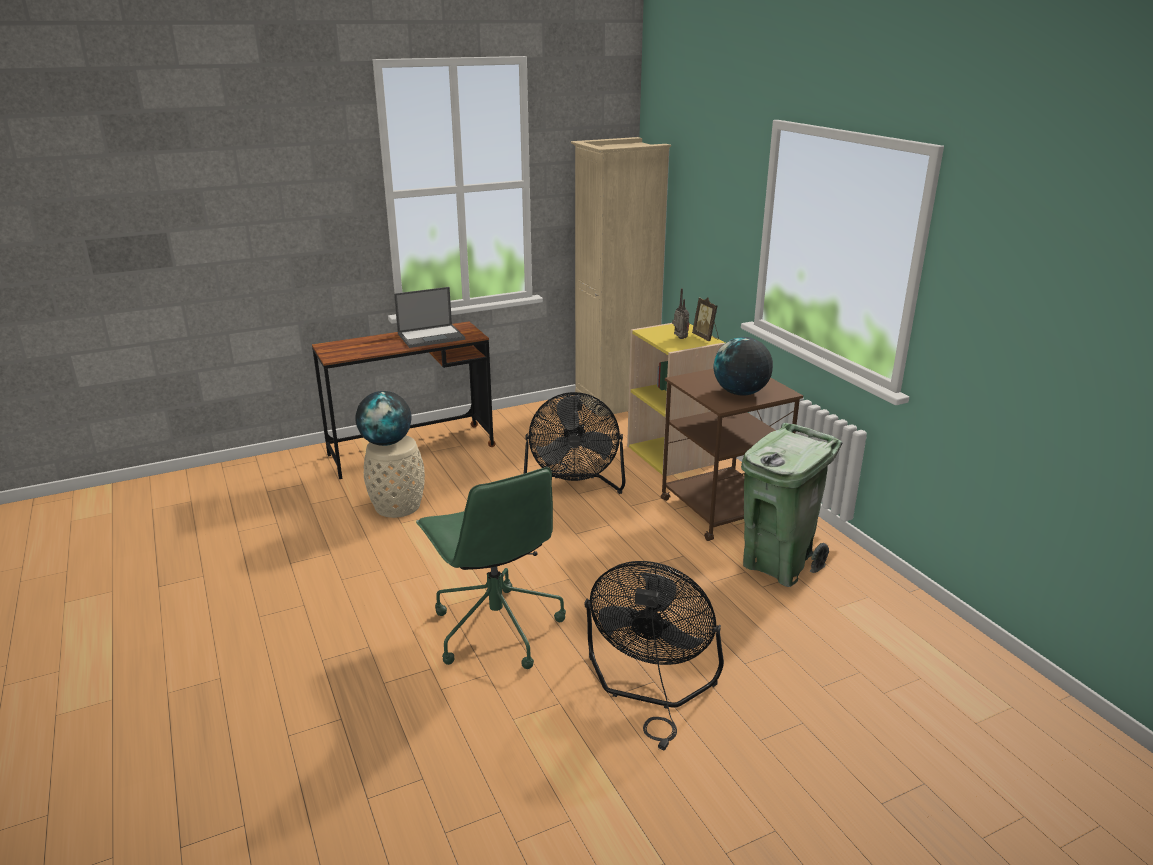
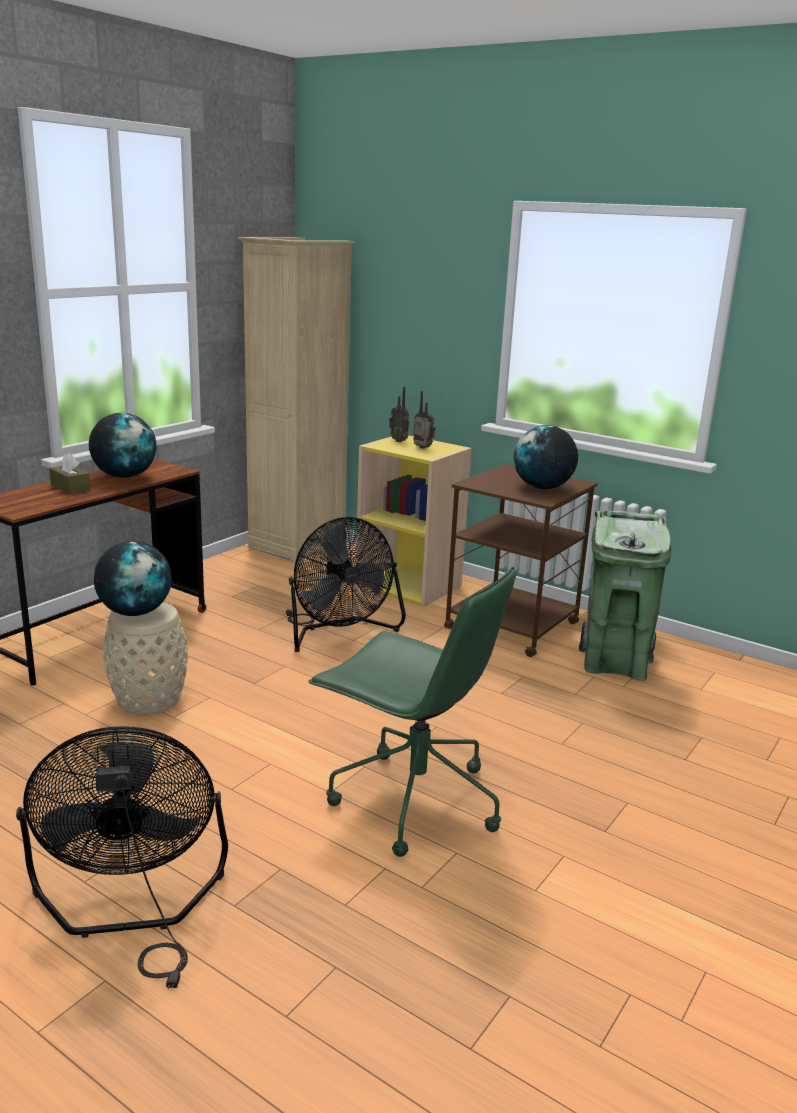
camera: 30 degrees left, 5 degrees down
laptop [394,287,465,348] -> globe [89,413,157,478]
black fan [584,561,724,750] -> black fan moved to [16,726,228,989]
picture frame [692,297,719,341] -> none
none -> brown tissue box [49,453,90,494]
none -> radio [389,387,410,442]

